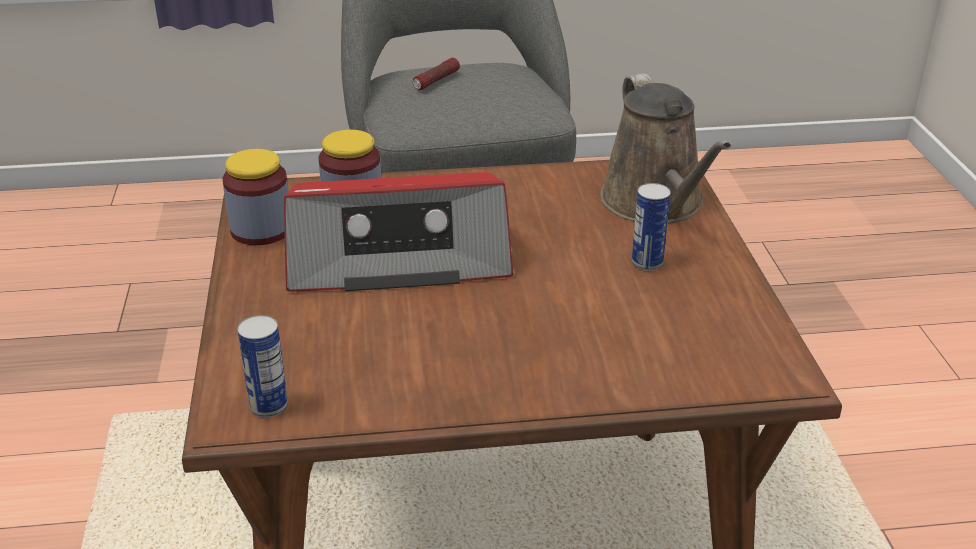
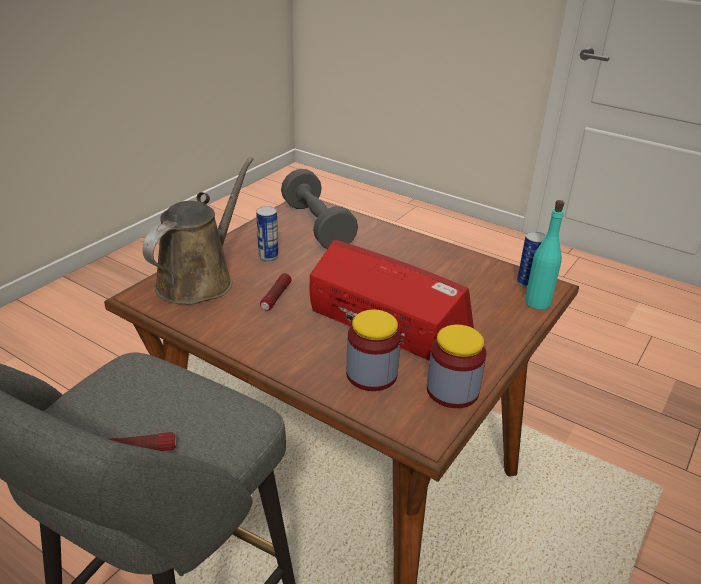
camera: 140 degrees left, 0 degrees up
none -> flashlight [260,273,292,311]
none -> grey dumbbell [281,169,358,249]
none -> turquoise bottle [525,200,564,310]

